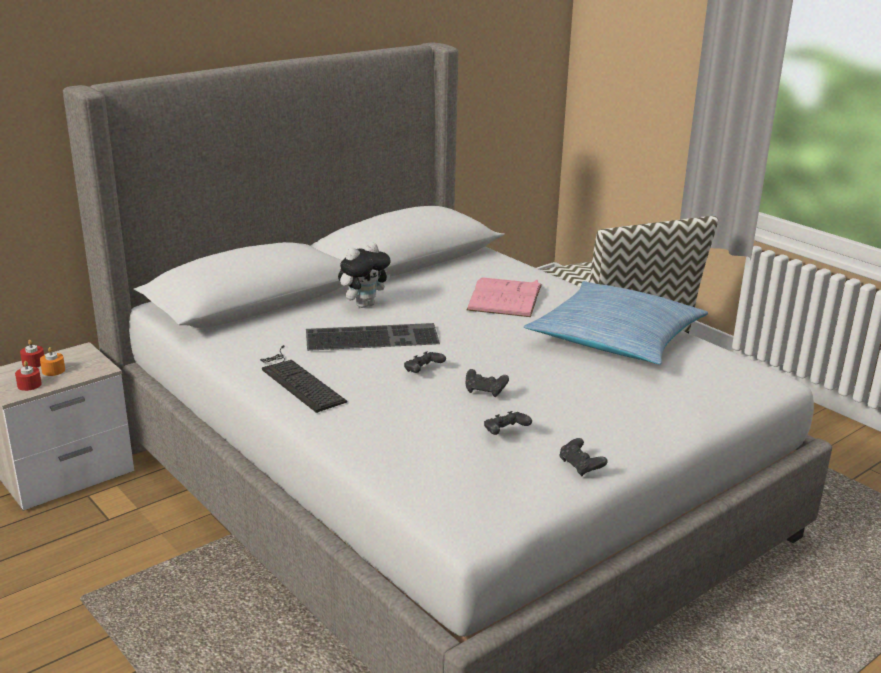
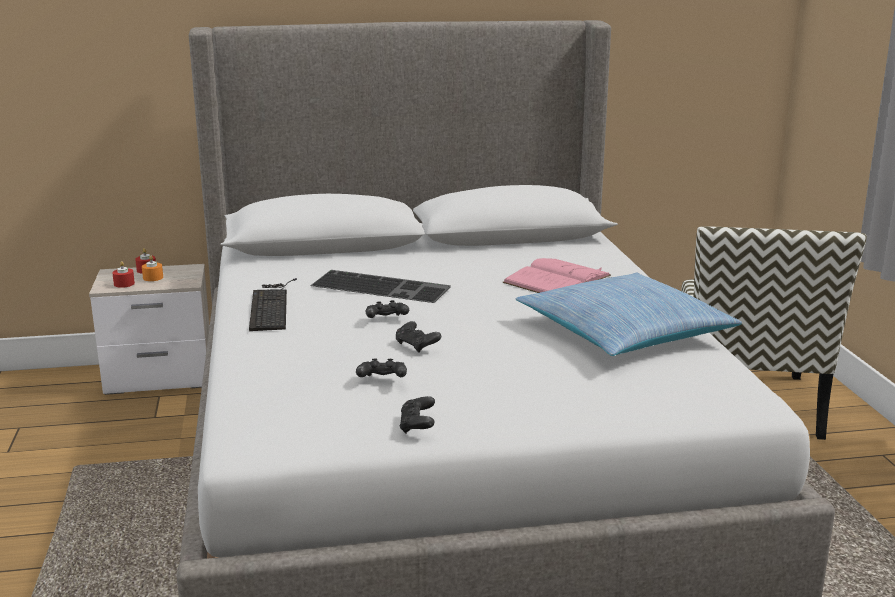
camera: 30 degrees right, 5 degrees down
plush toy [338,242,391,308] -> none

